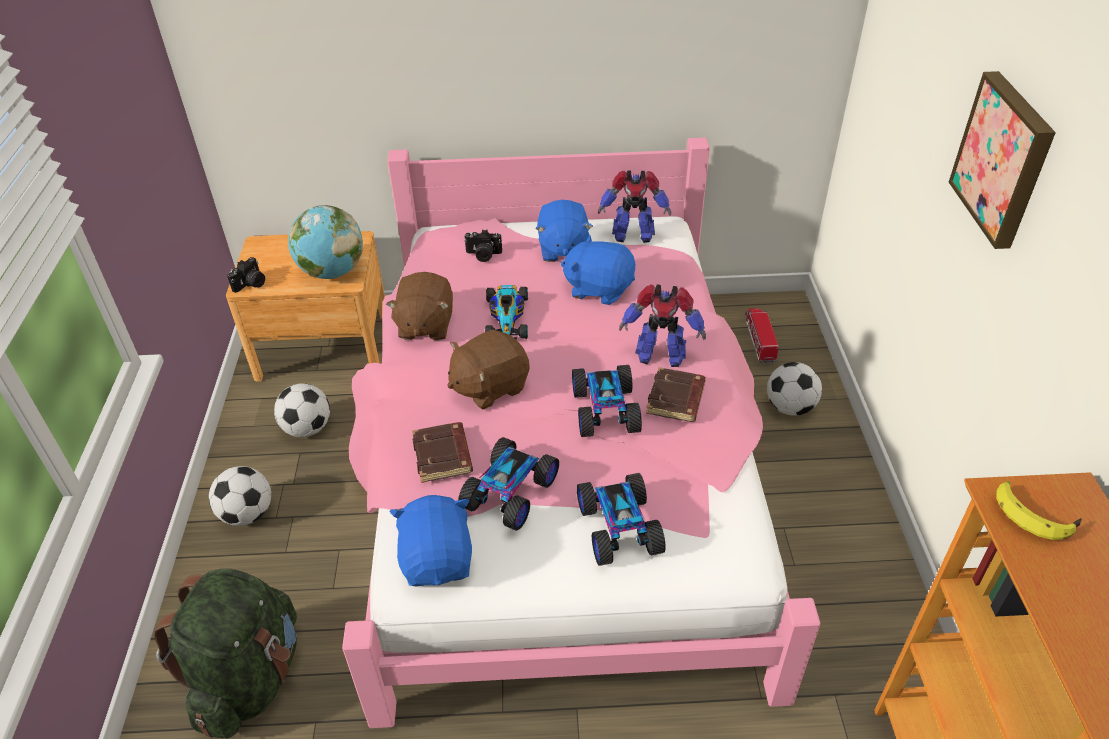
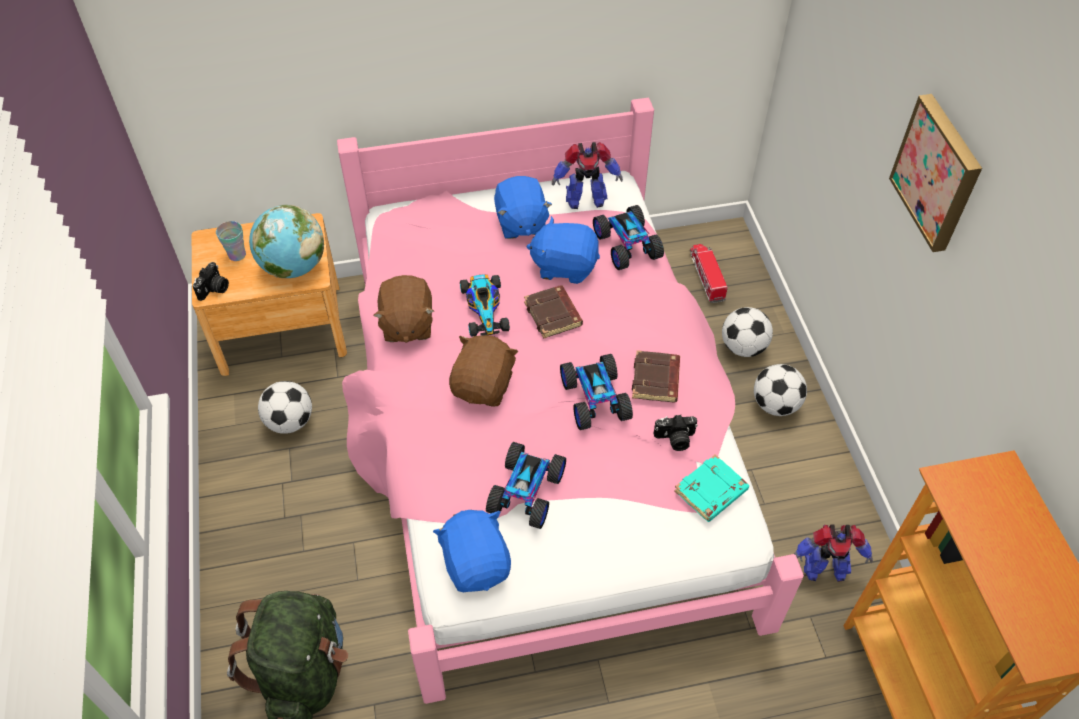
camera: 10 degrees left, 10 degrees up
football [209,466,271,526] -> football moved to [754,364,807,416]
brown book [412,422,473,483] -> brown book moved to [524,285,583,338]
brown plush toy [447,330,529,410] -> brown plush toy turned 150 degrees clockwise [449,335,518,407]
camera [464,230,502,262] -> camera moved to [654,415,698,451]
toy car [577,473,666,566] -> toy car moved to [593,205,664,270]
toy robot [619,284,706,367] -> toy robot moved to [794,524,873,582]
banana [996,481,1082,540] -> none
none -> cup [216,221,246,261]
none -> turquoise book [674,454,749,522]

